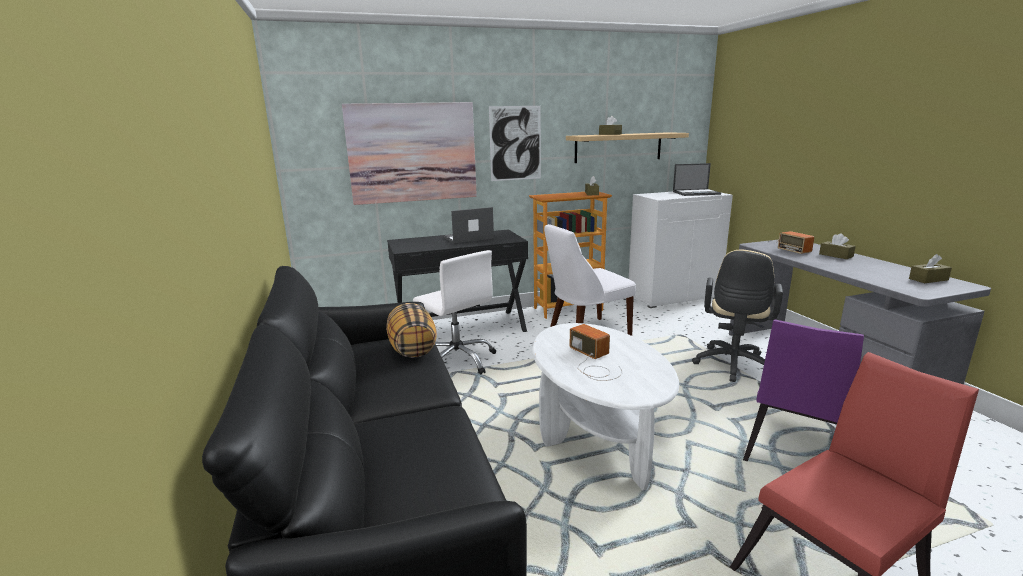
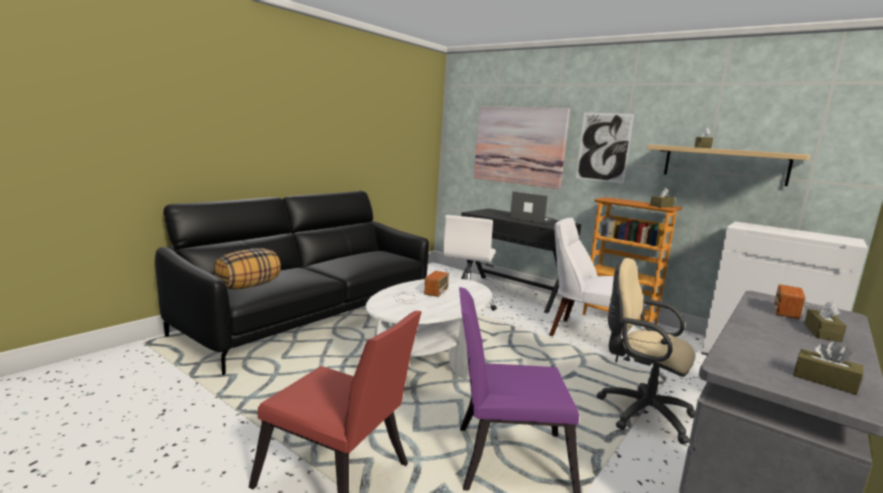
camera: 55 degrees right, 5 degrees down
pillow [386,303,437,358] -> pillow moved to [214,248,281,290]
laptop [673,163,721,196] -> none
beige office chair [692,250,783,382] -> beige office chair turned 45 degrees clockwise [596,258,695,444]

